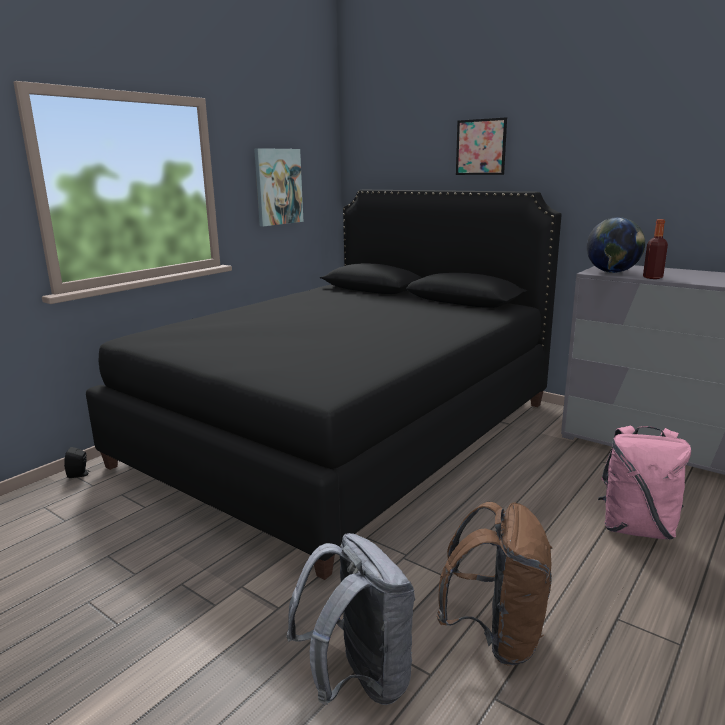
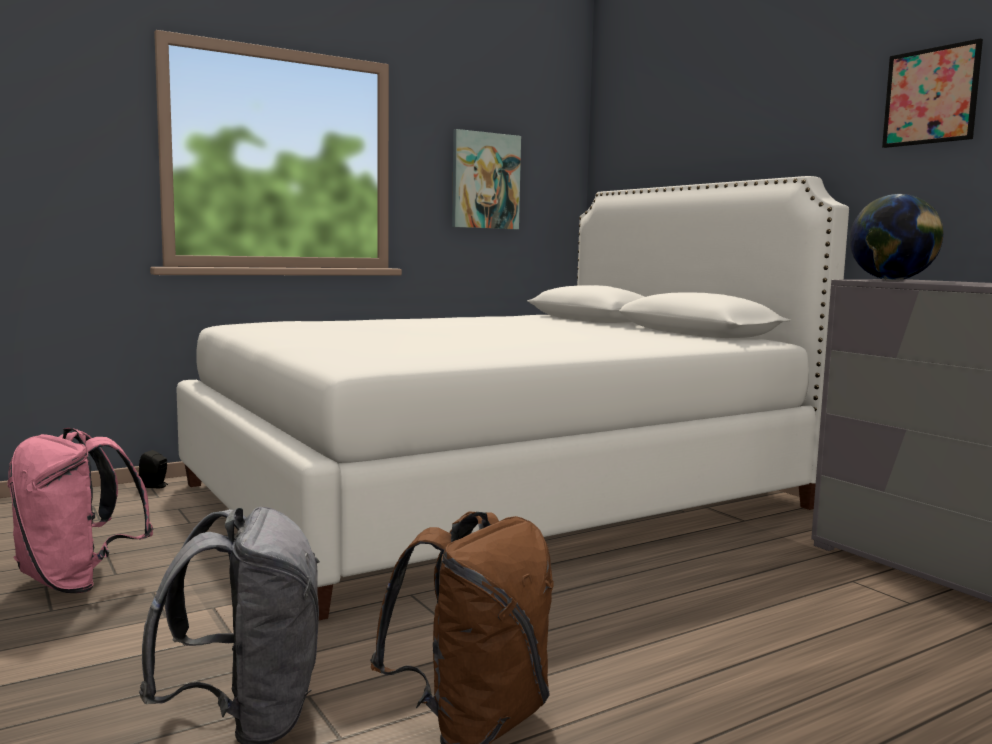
camera: 20 degrees right, 10 degrees down
black bed [86,190,561,580] -> white bed [176,176,849,620]
picture [456,117,507,175] -> picture moved to [882,38,983,148]
pink backpack [598,425,691,539] -> pink backpack moved to [7,428,154,593]
bottle [643,219,668,279] -> none

